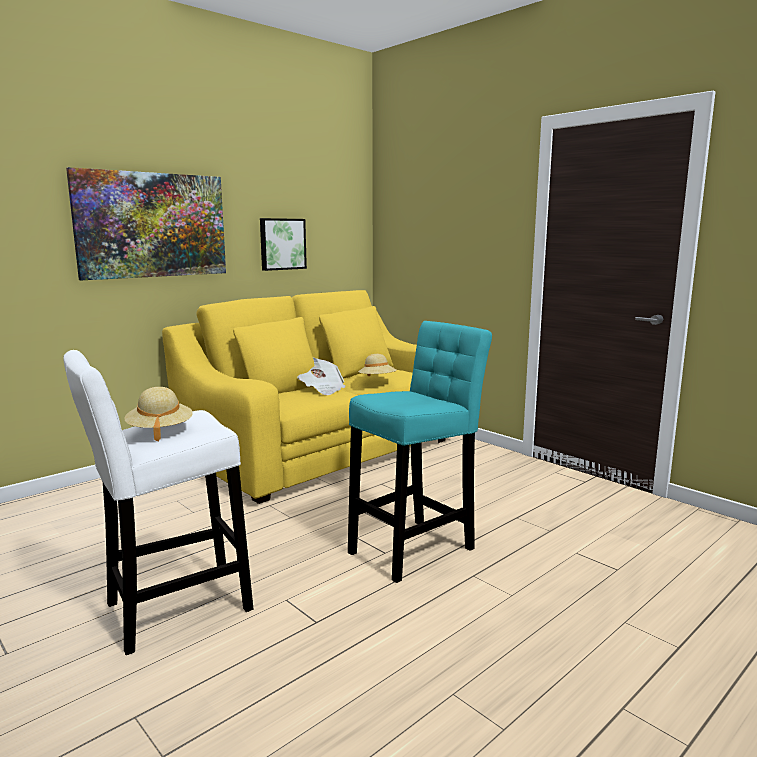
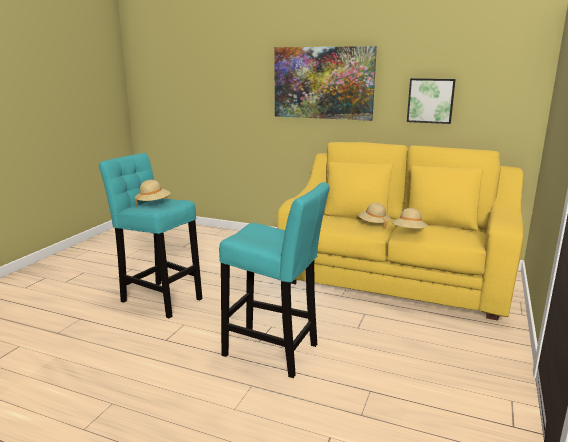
camera: 65 degrees right, 5 degrees up
white stool [63,350,253,655] -> turquoise stool [99,153,202,318]
newspaper [297,357,346,395] -> beige hat [358,203,391,229]

